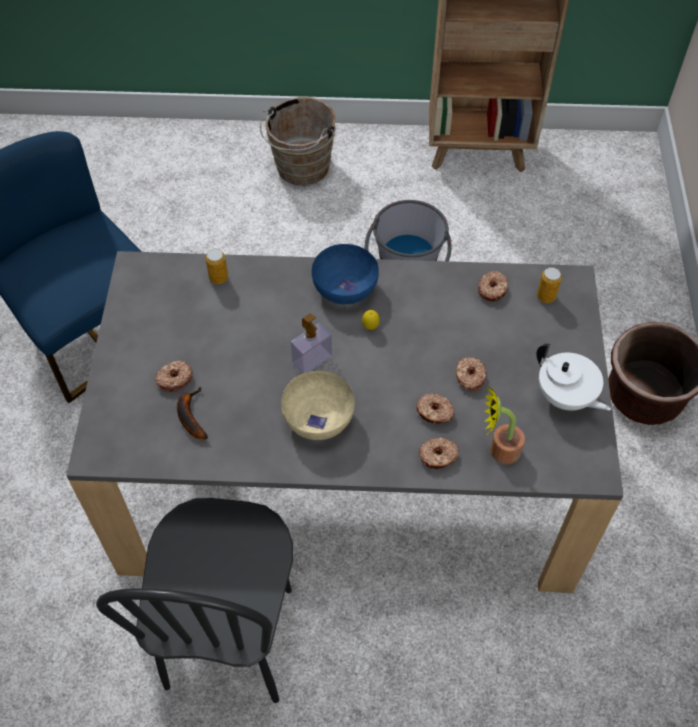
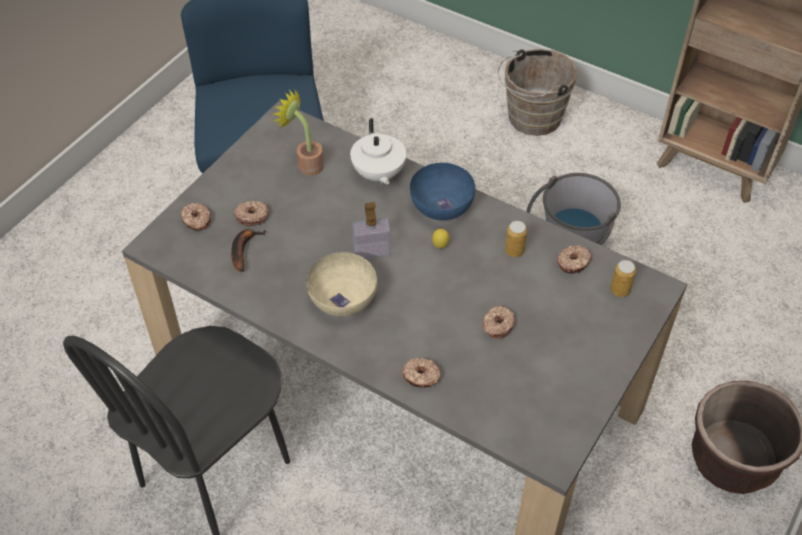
camera: 30 degrees right, 5 degrees down
can [206,249,228,284] -> can moved to [505,221,527,257]
donut [416,393,454,424] -> donut moved to [180,203,211,230]
potted plant [484,385,525,464] -> potted plant moved to [274,88,324,176]
white teapot [536,344,611,411] -> white teapot moved to [350,118,406,185]

